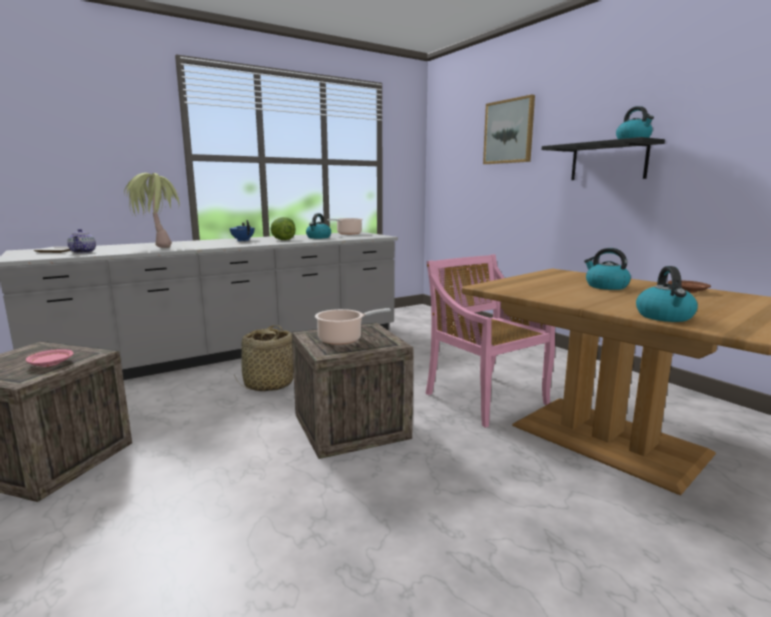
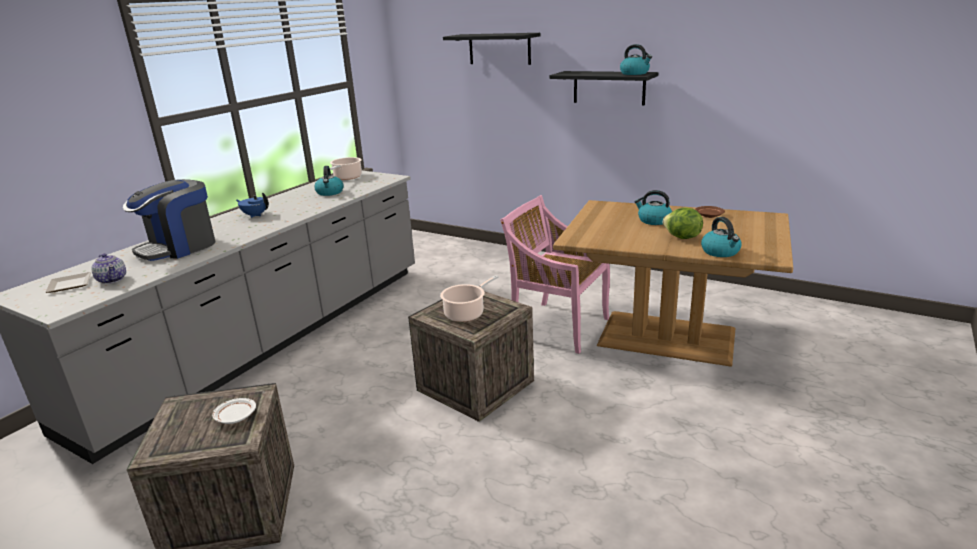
camera: 25 degrees left, 10 degrees up
pink plate [26,349,73,367] -> white plate [212,398,256,424]
potted plant [124,173,179,248] -> coffee machine [123,179,216,261]
basket [234,325,294,391] -> none
lettuce [271,217,296,240] -> lettuce moved to [663,207,703,239]
picture [483,94,535,164] -> black shelf [443,33,540,65]

